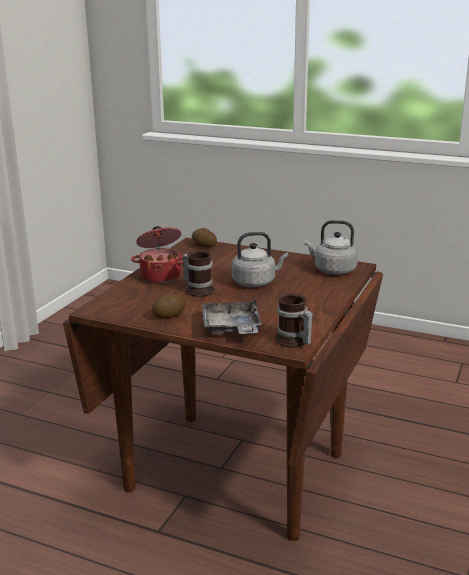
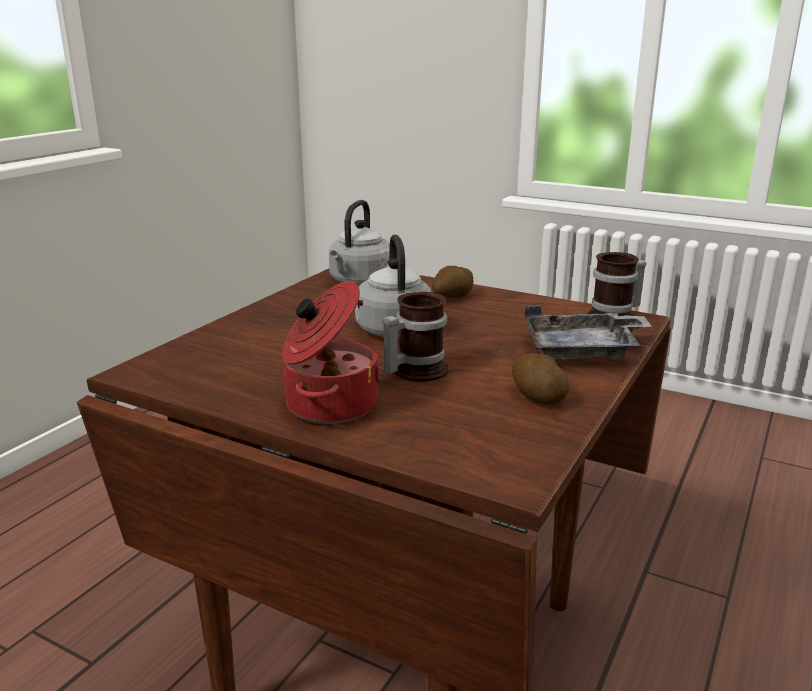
camera: 85 degrees left, 0 degrees up
potato [192,228,217,248] -> potato moved to [432,266,473,298]

